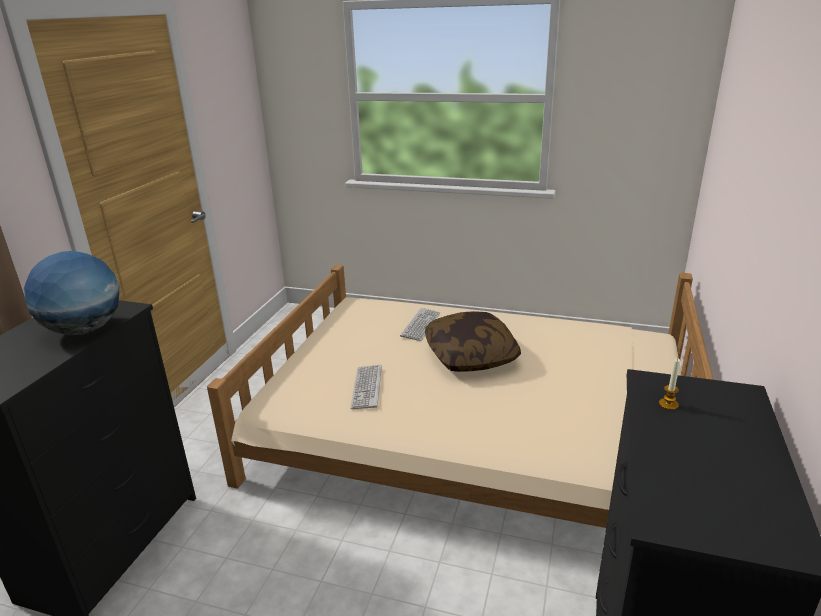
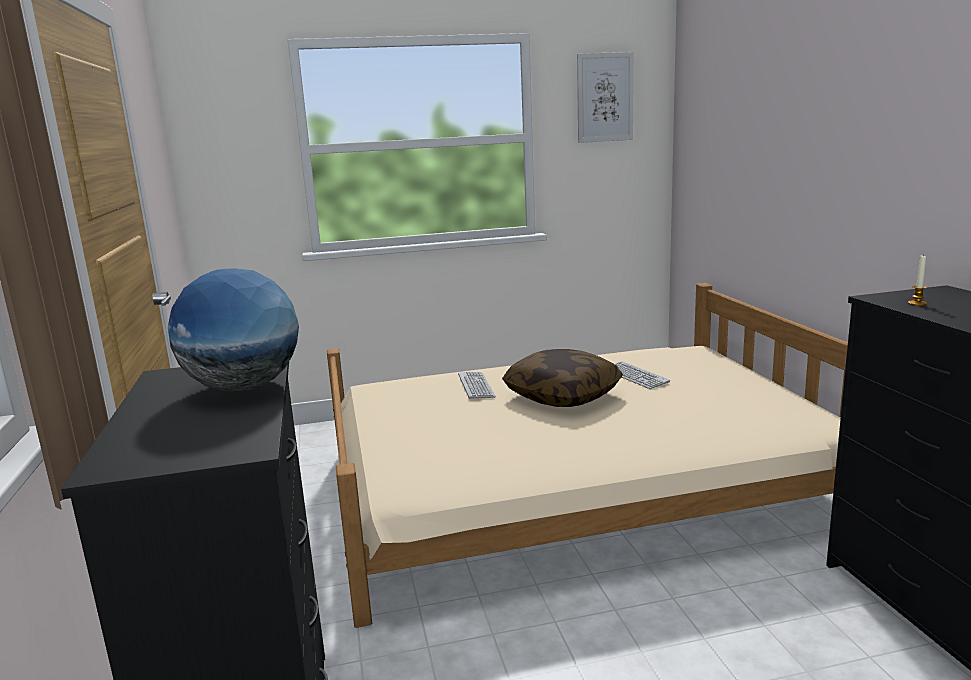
camera: 30 degrees left, 10 degrees down
keyboard [350,365,382,409] -> keyboard moved to [615,361,670,389]
none -> picture [577,52,634,143]

